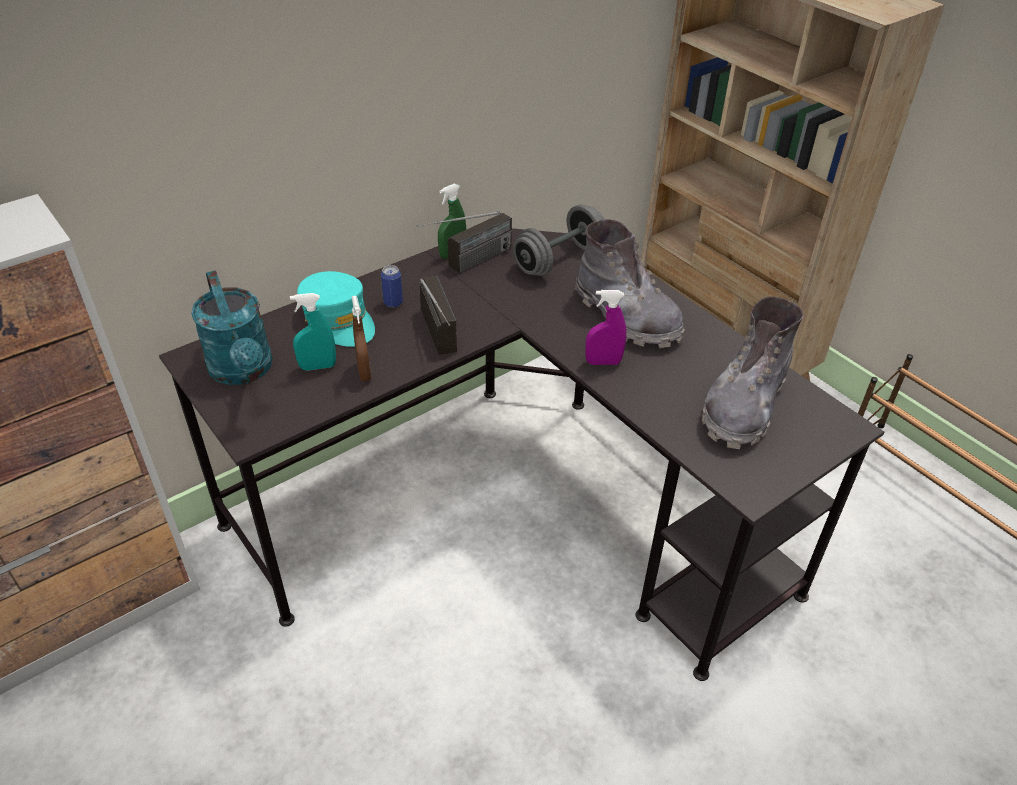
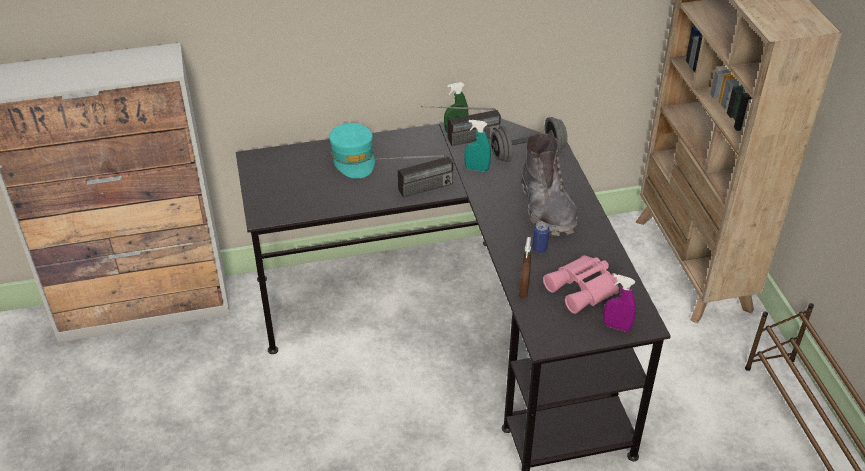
camera: 25 degrees right, 0 degrees up
turquoise watering can [191,270,273,385] -> none
turquoise spray bottle [290,293,336,371] -> turquoise spray bottle moved to [464,120,491,172]
brown spray bottle [352,296,371,382] -> brown spray bottle moved to [519,237,531,298]
can [381,265,403,308] -> can moved to [532,222,549,253]
radio [419,276,457,355] -> radio turned 60 degrees clockwise [369,155,453,198]
purple spray bottle [585,290,626,365] -> purple spray bottle moved to [603,274,636,332]
grey boot [702,296,804,449] -> pink binoculars [543,255,619,314]

